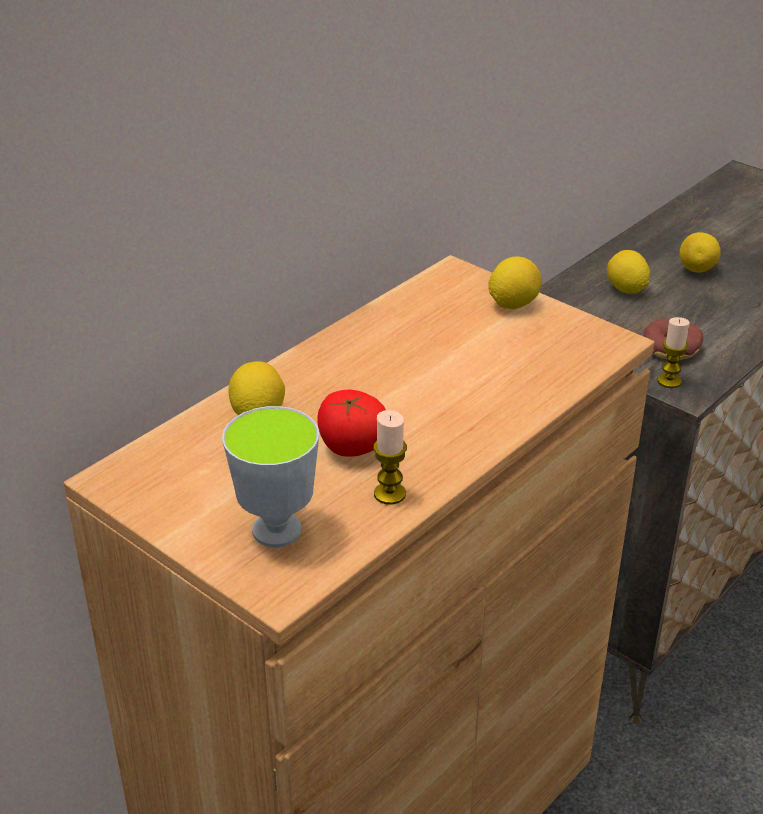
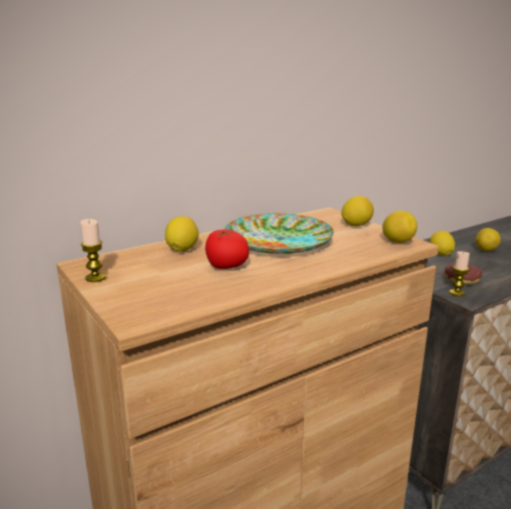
camera: 15 degrees right, 15 degrees down
cup [222,406,319,547] -> none
candle [373,410,407,505] -> candle moved to [80,219,106,282]
none -> plate [224,214,334,254]
none -> lemon [382,211,417,243]

